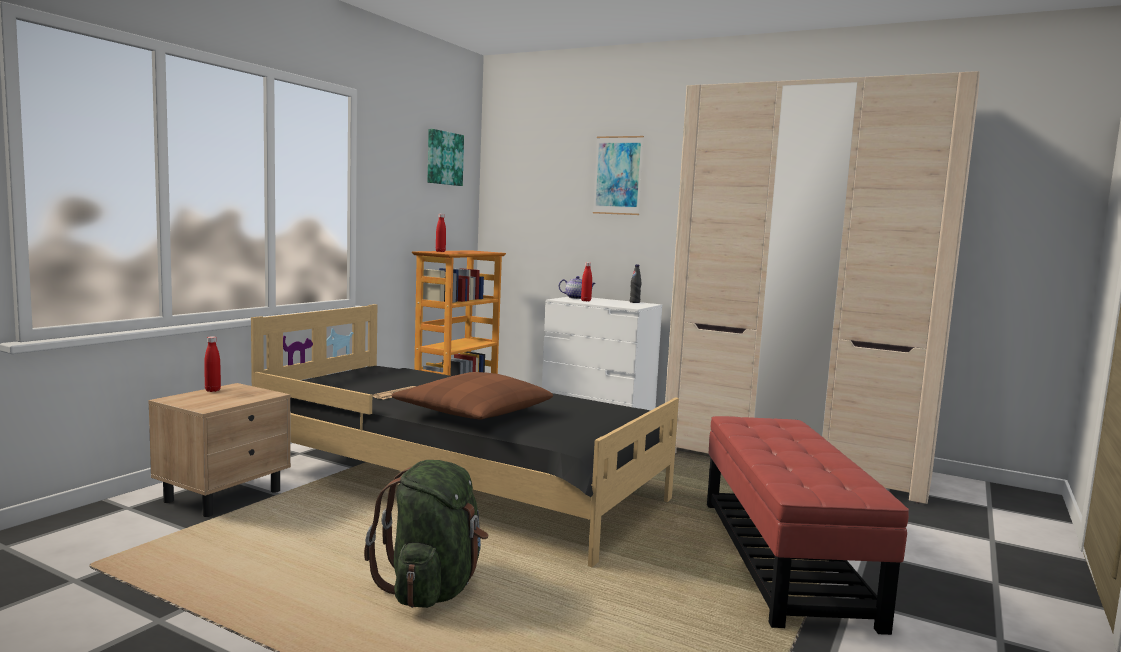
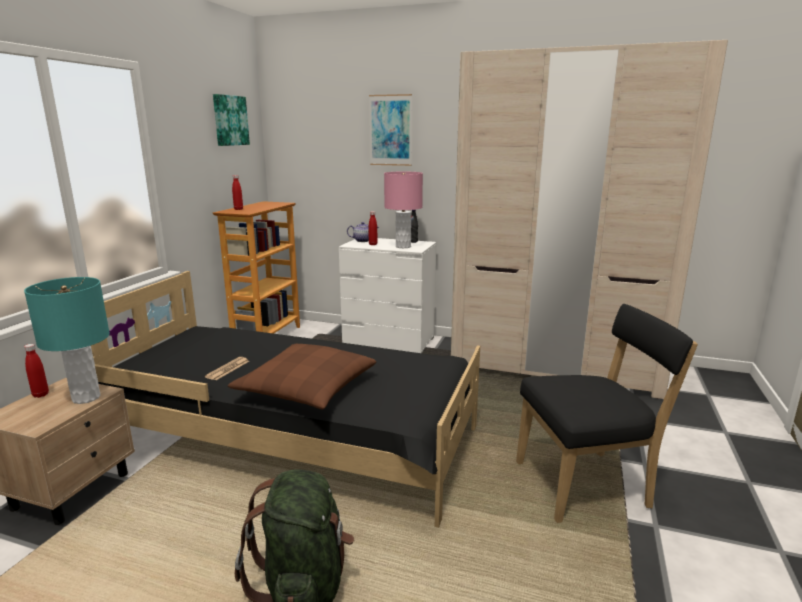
camera: 10 degrees left, 10 degrees up
red ottoman [707,416,909,635] -> black chair [516,304,698,523]
none -> turquoise table lamp [24,277,110,404]
none -> pink table lamp [384,172,423,248]

